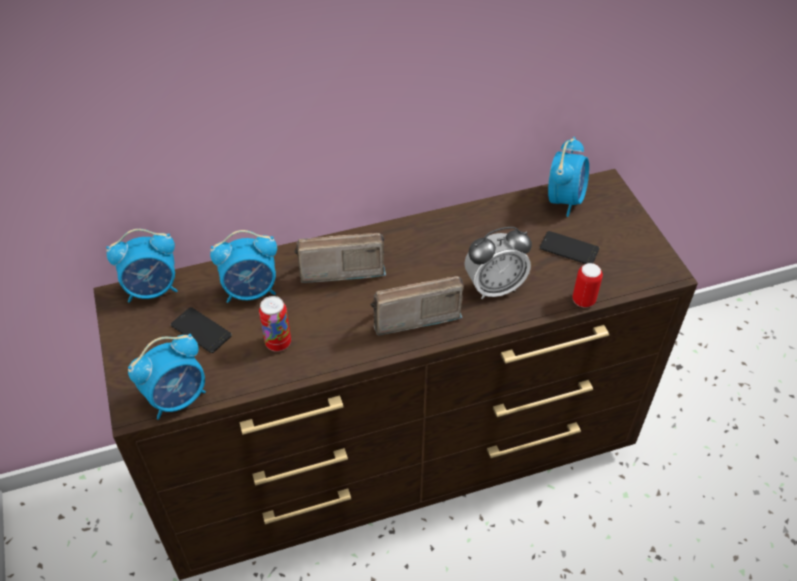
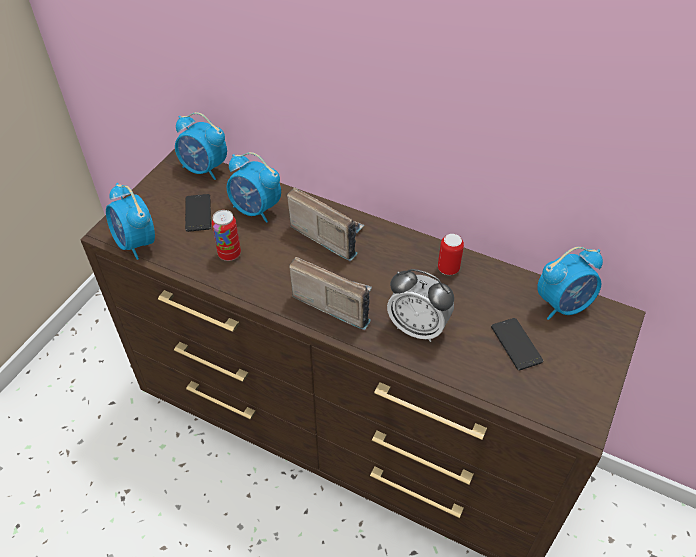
camera: 45 degrees right, 0 degrees up
alarm clock [128,334,206,420] -> alarm clock turned 45 degrees clockwise [106,183,155,260]
can [573,263,603,308] -> can moved to [438,234,464,275]

